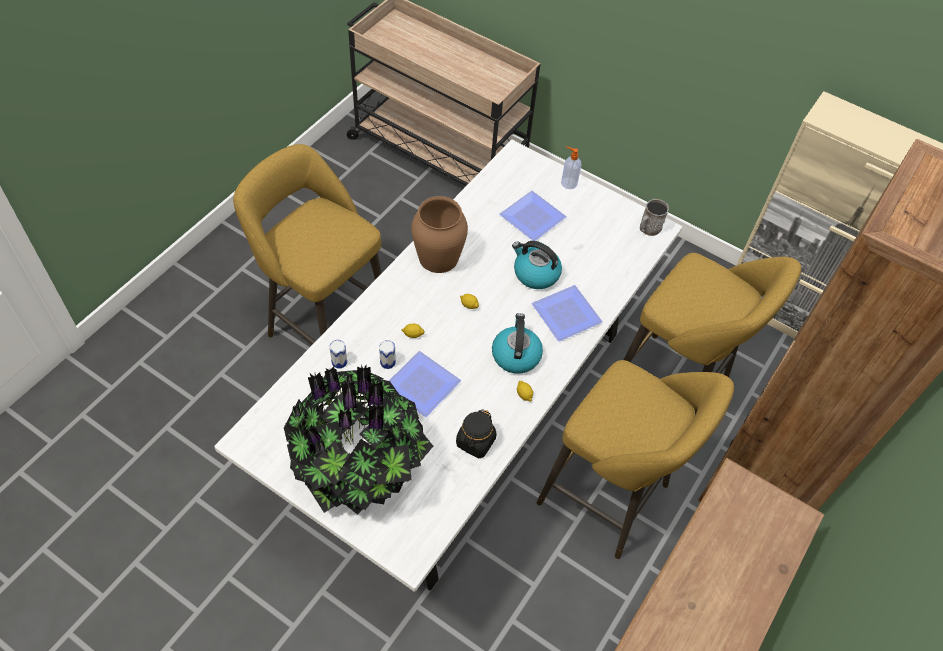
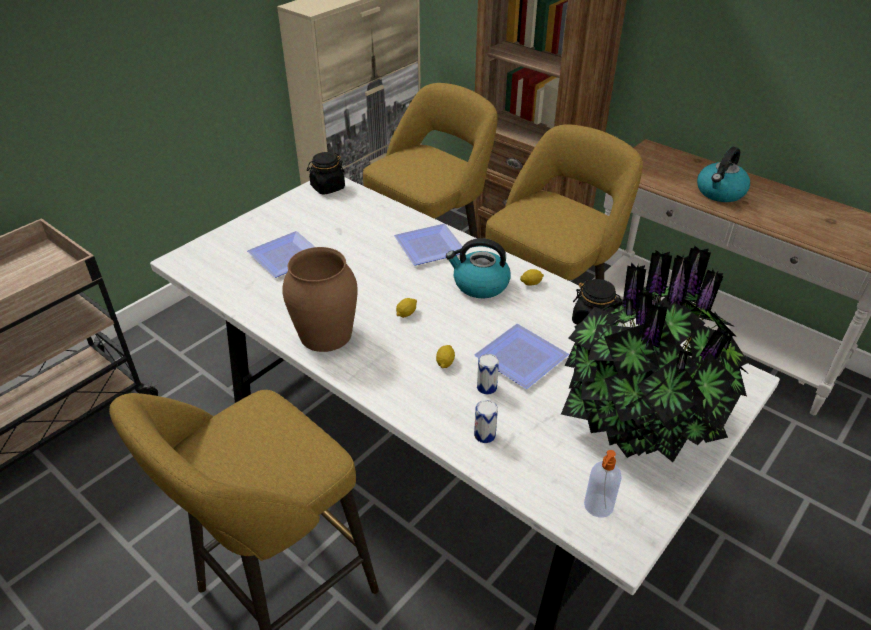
camera: 80 degrees left, 15 degrees down
kettle [512,241,562,289] -> kettle moved to [697,147,750,202]
soap dispenser [561,147,581,189] -> soap dispenser moved to [584,450,622,517]
grey mug [640,199,669,236] -> black jar [307,152,345,195]

